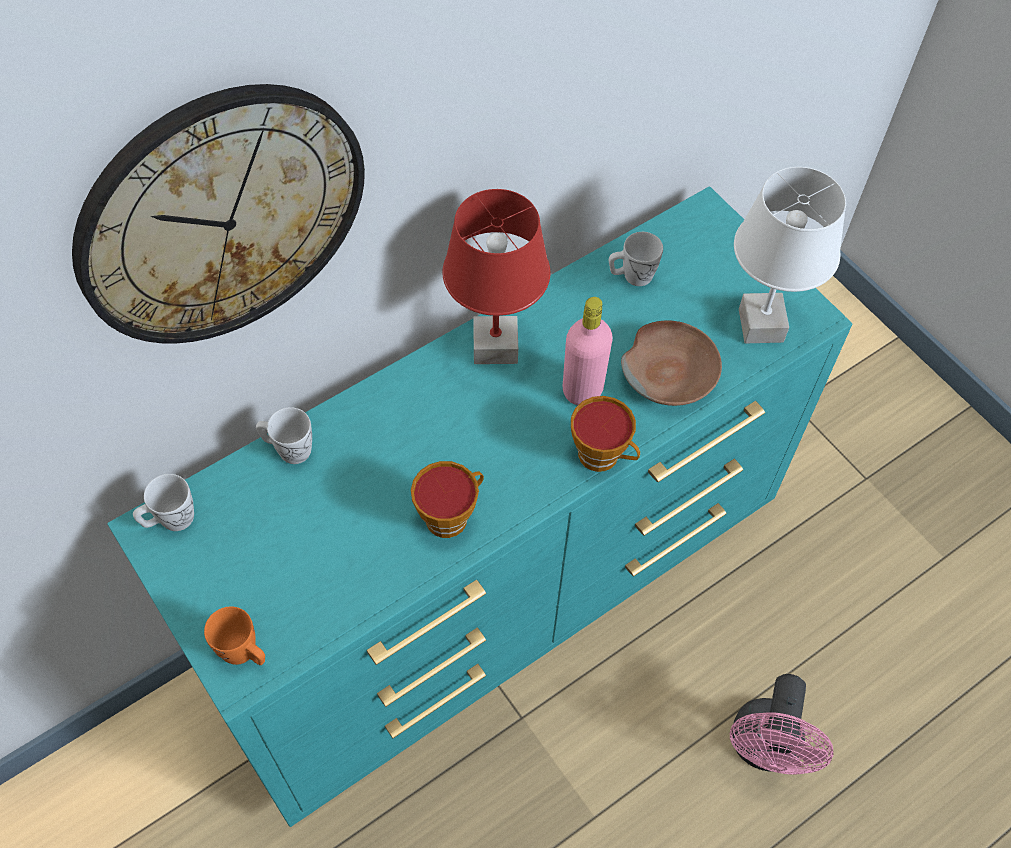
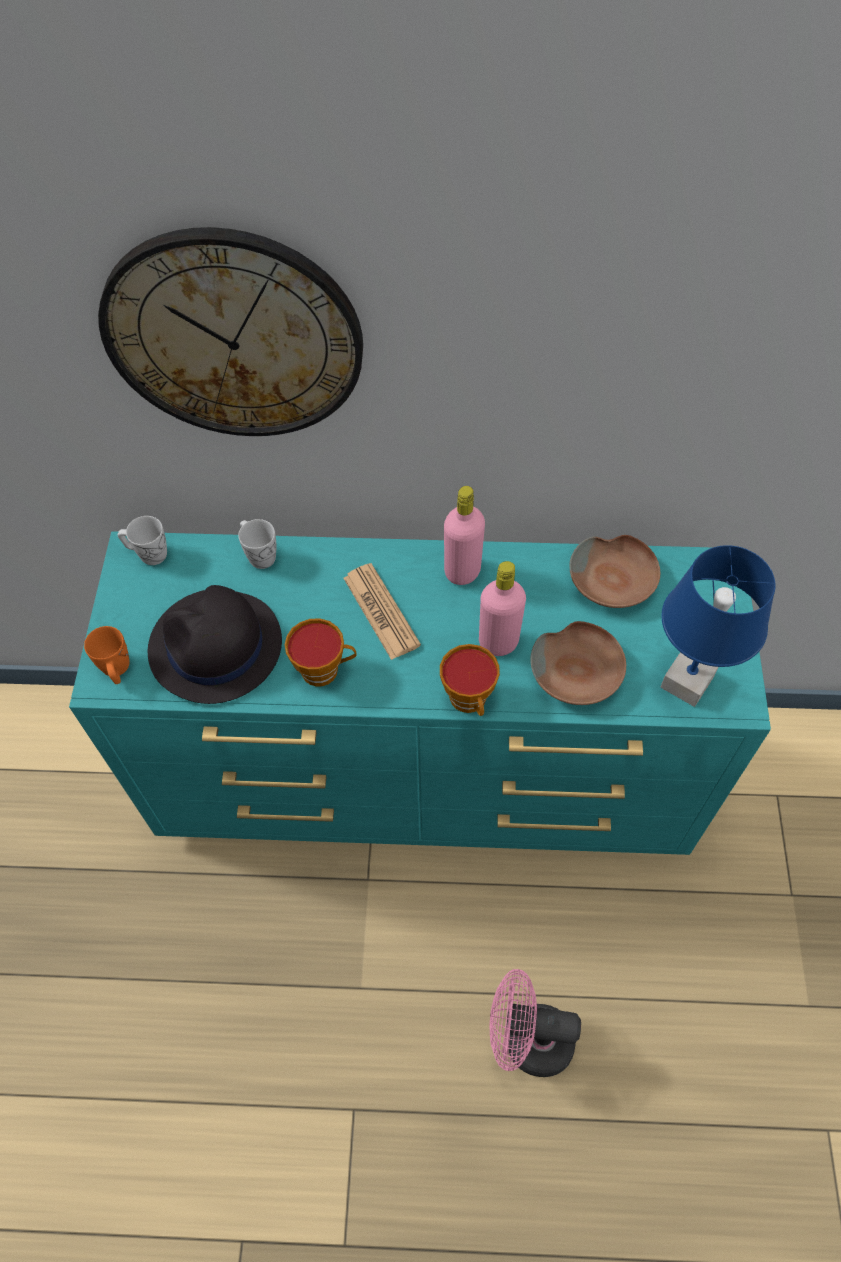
camera: 40 degrees right, 0 degrees up
red table lamp [442,189,550,364] -> pink bottle [444,486,485,585]
white mug [609,232,663,286] -> brown bowl [569,535,660,608]
pink fan [730,674,834,775] -> pink fan turned 45 degrees clockwise [490,969,581,1077]
white table lamp [734,167,846,343] -> blue table lamp [660,545,775,707]
none -> black hat [148,585,282,704]
none -> newspaper [343,563,421,660]

